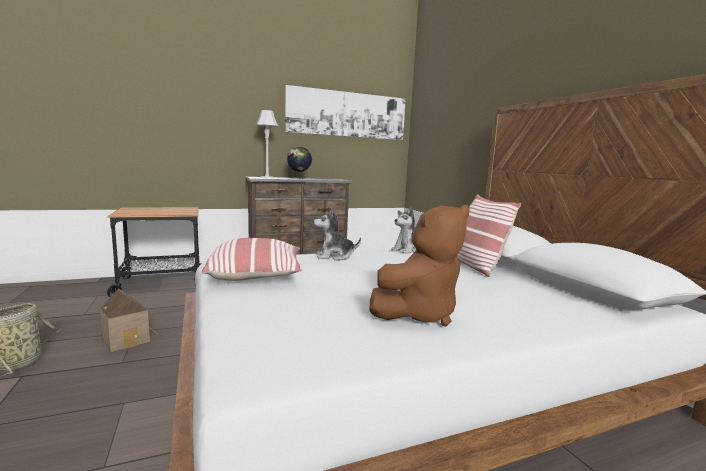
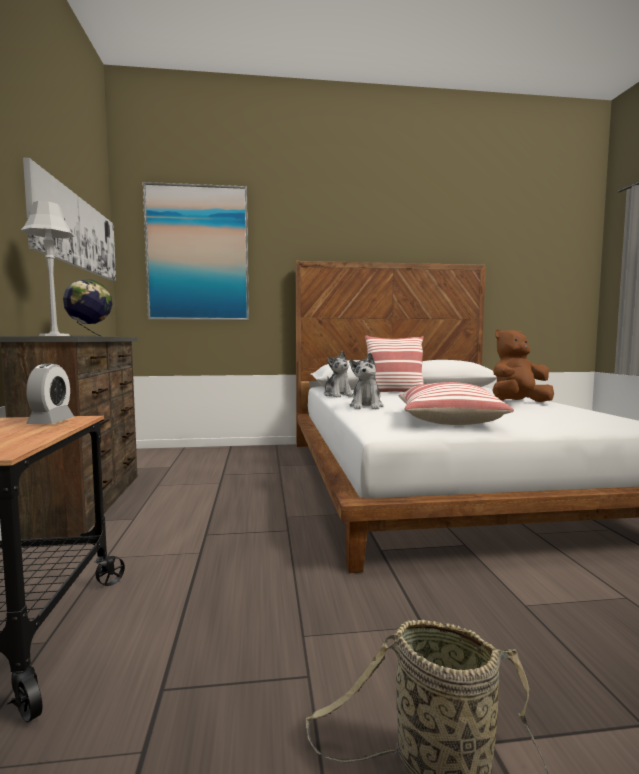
camera: 75 degrees left, 5 degrees down
toy house [100,288,158,352] -> none
brown plush toy [369,205,469,327] -> brown plush toy turned 90 degrees counterclockwise [493,329,554,402]
none -> alarm clock [26,363,74,424]
none -> picture [143,182,249,320]

